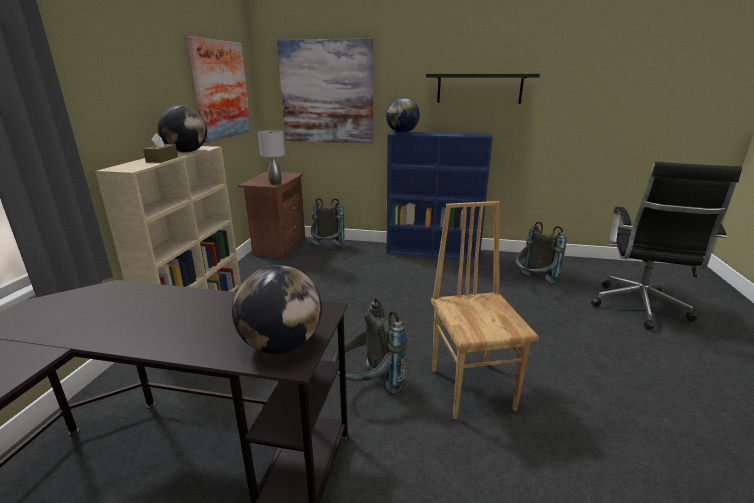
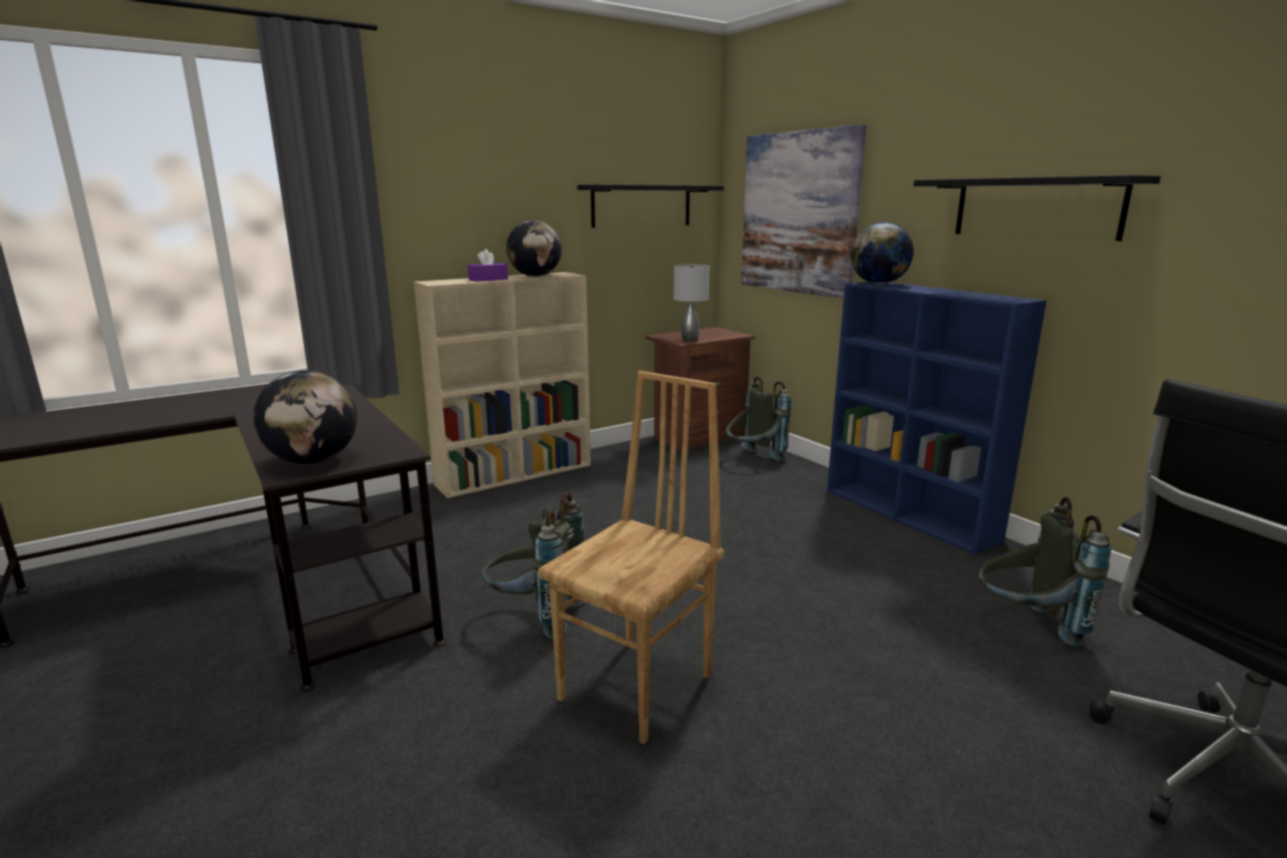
camera: 45 degrees right, 5 degrees down
brown tissue box [143,134,178,163] -> purple tissue box [468,249,508,282]
picture [186,36,251,143] -> black shelf [577,184,724,228]

